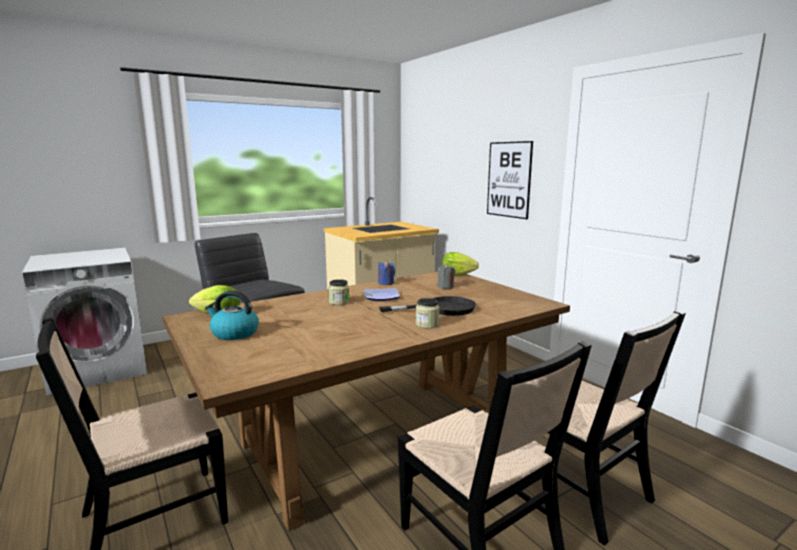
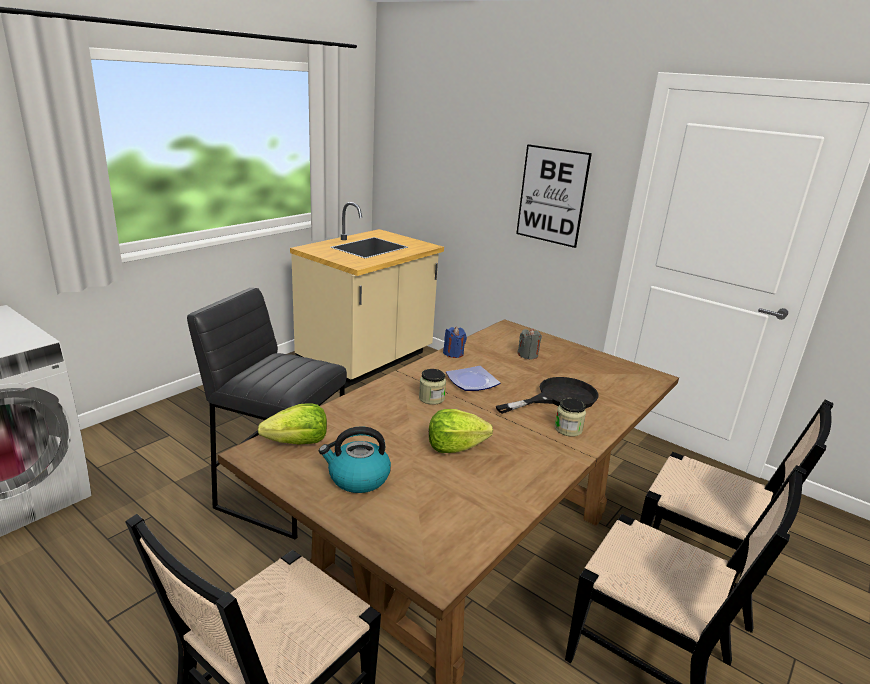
camera: 20 degrees left, 10 degrees up
lettuce [442,252,479,276] -> lettuce moved to [429,409,493,453]

